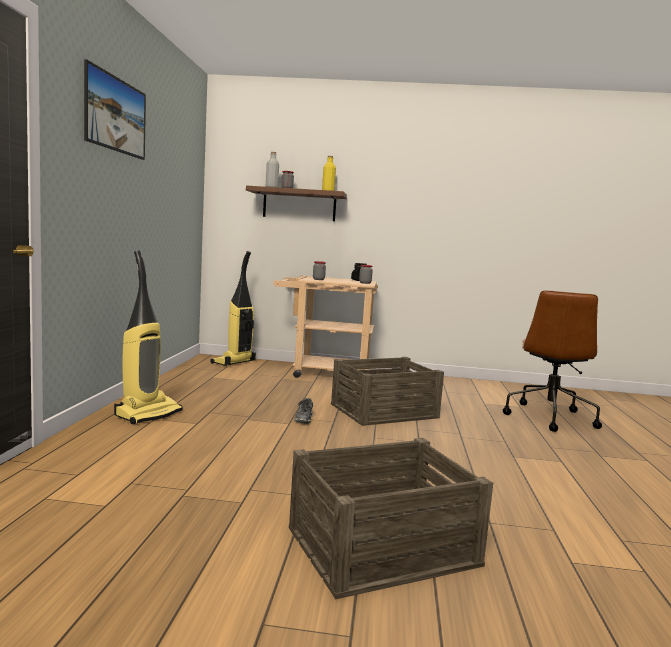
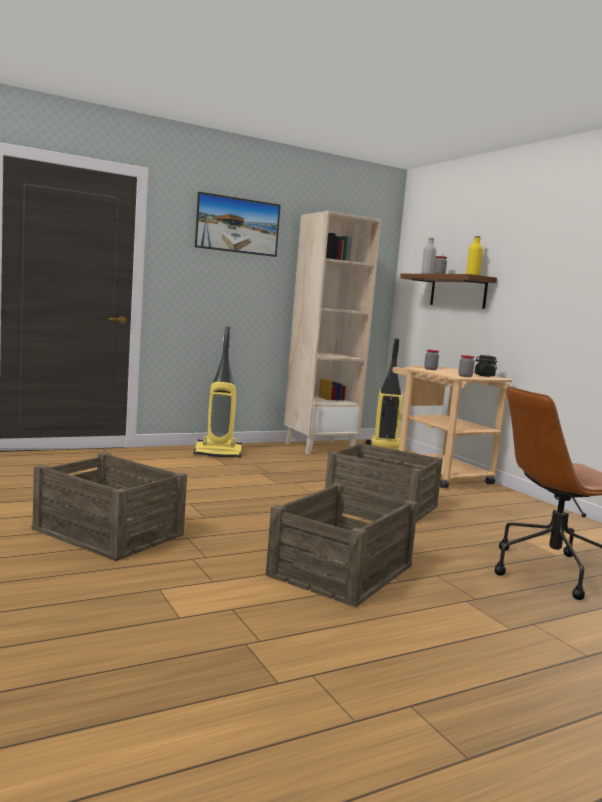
camera: 55 degrees right, 0 degrees up
shoe [294,398,313,424] -> none
none -> crate [266,482,418,607]
none -> beige bookcase [284,211,381,454]

